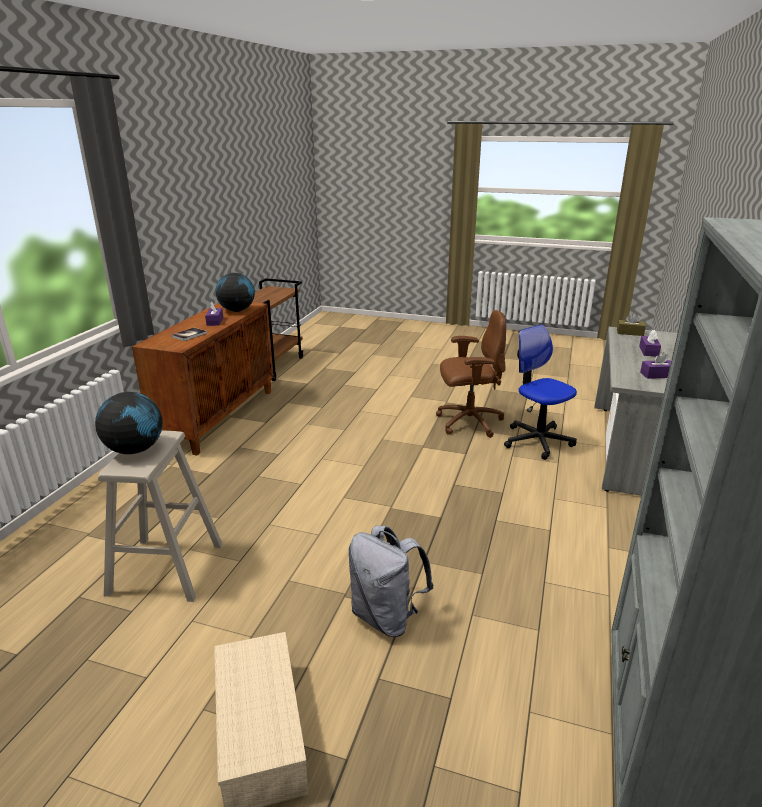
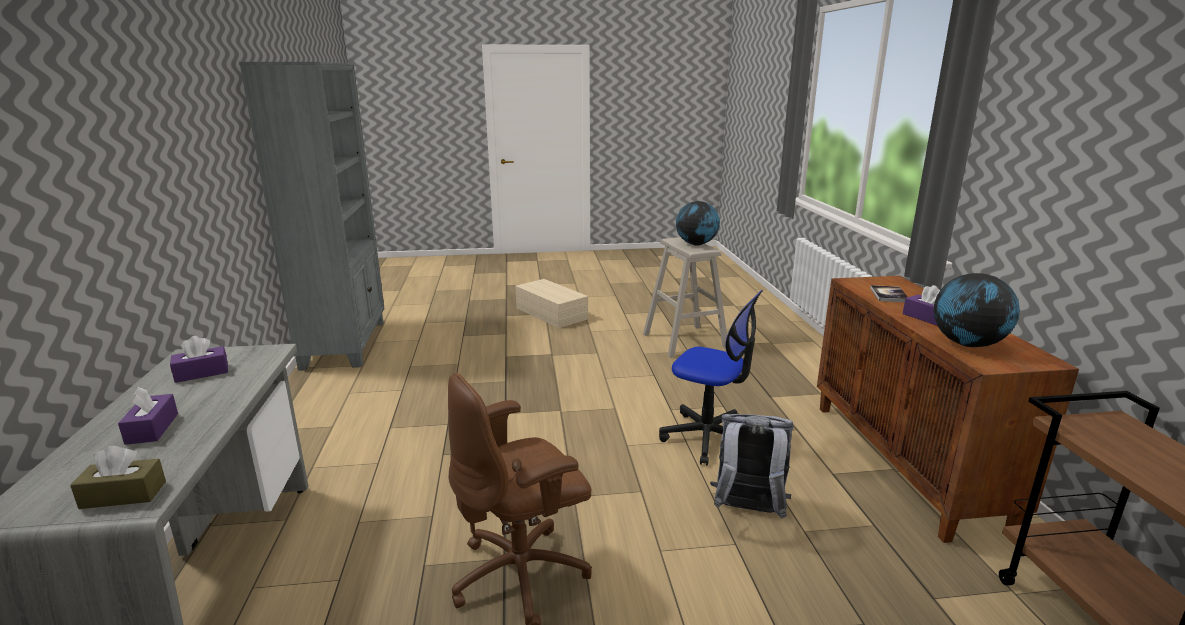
camera: 155 degrees right, 5 degrees down
grey backpack [348,526,433,637] -> grey backpack moved to [710,414,793,519]
office chair [504,325,577,460] -> office chair moved to [659,290,763,465]

